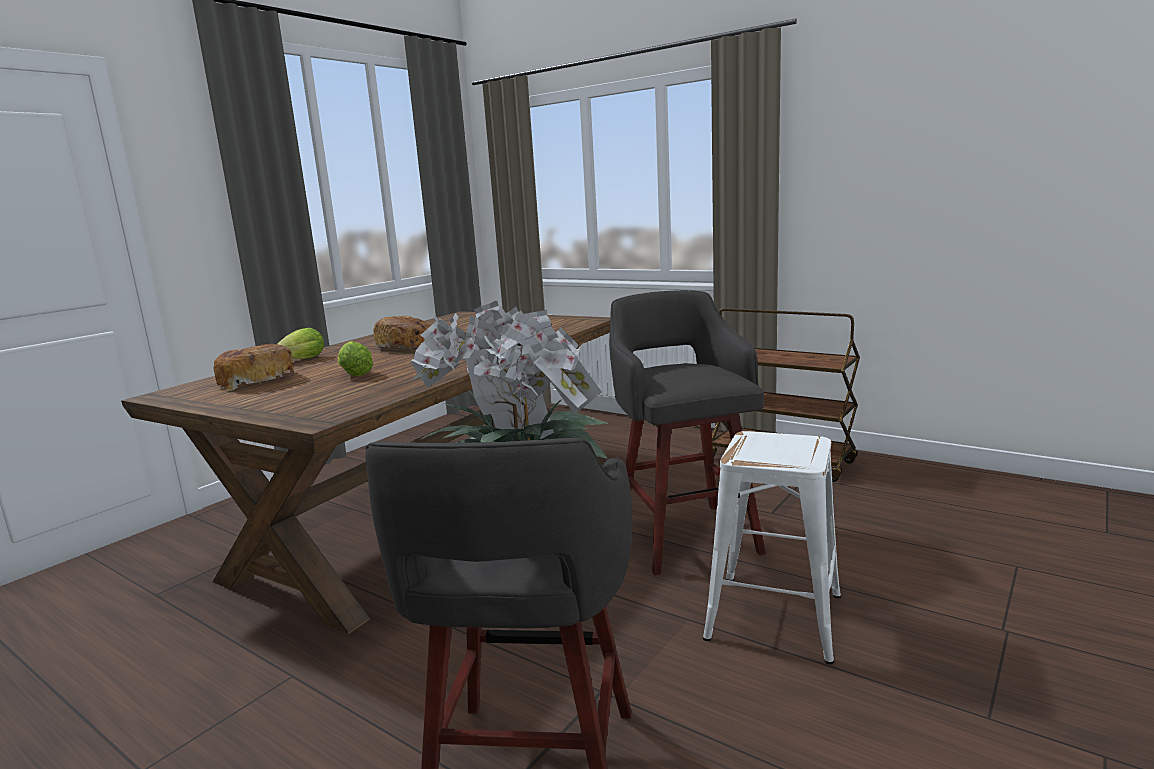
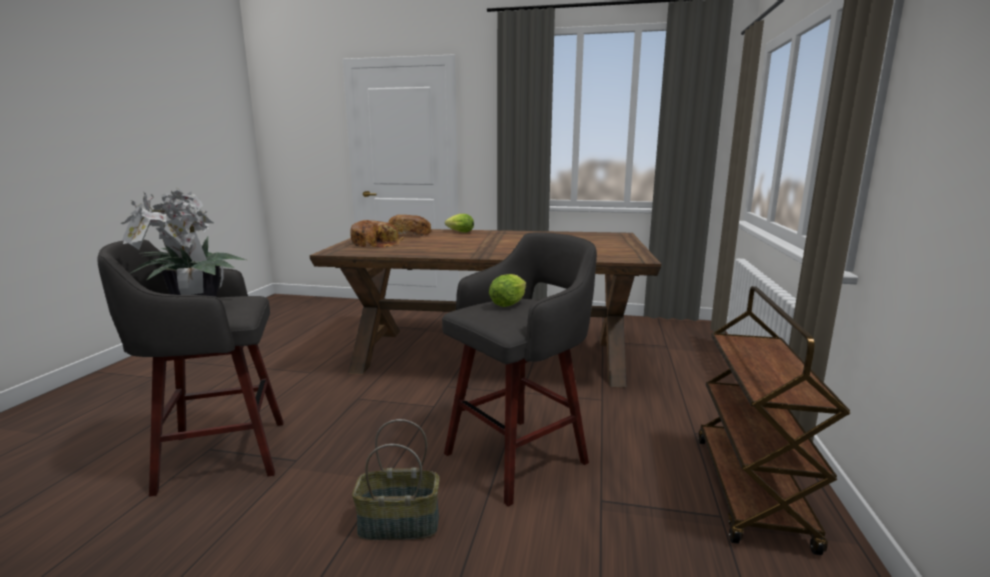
camera: 65 degrees right, 0 degrees up
lettuce [338,341,373,376] -> lettuce moved to [489,274,526,307]
bread [373,316,431,351] -> bread moved to [350,220,404,248]
white stool [703,431,841,665] -> basket [352,419,440,540]

